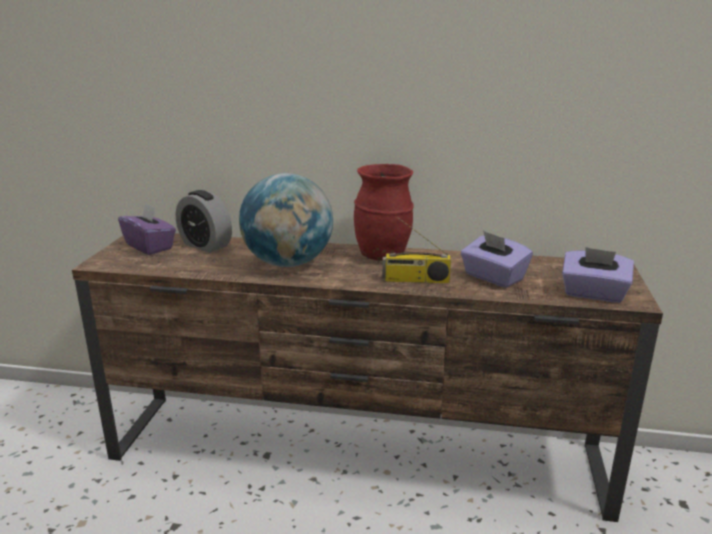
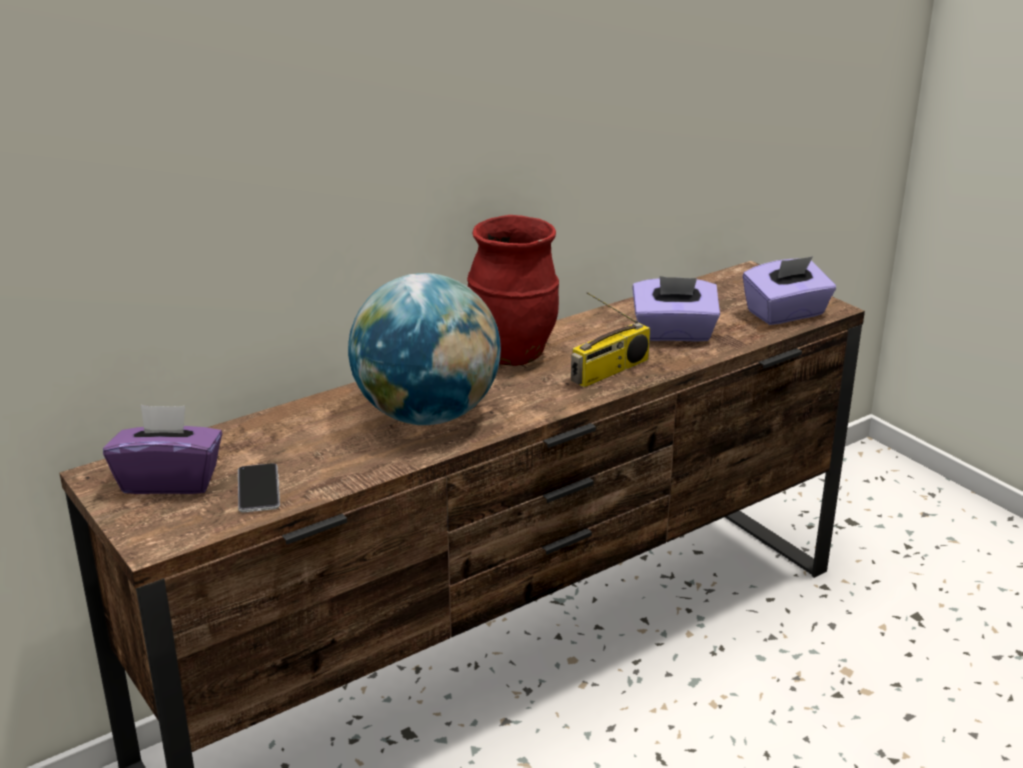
camera: 45 degrees left, 5 degrees up
alarm clock [176,190,232,253] -> none
none -> phone [238,463,280,513]

